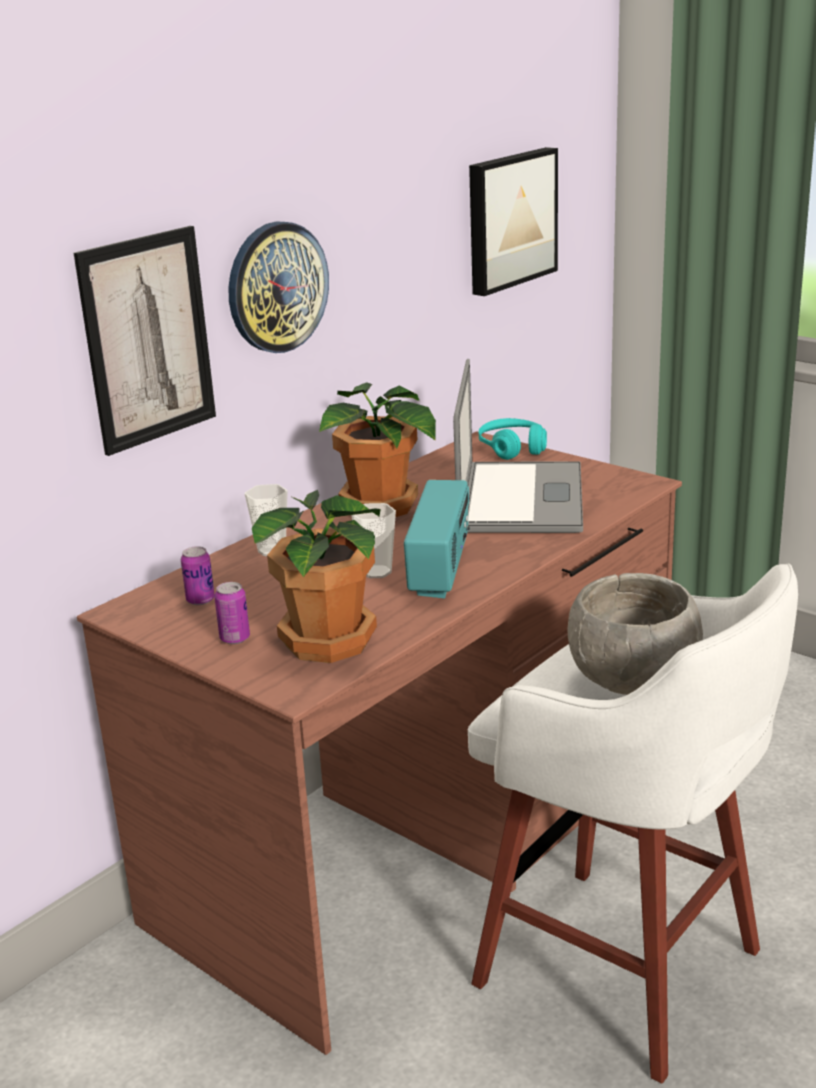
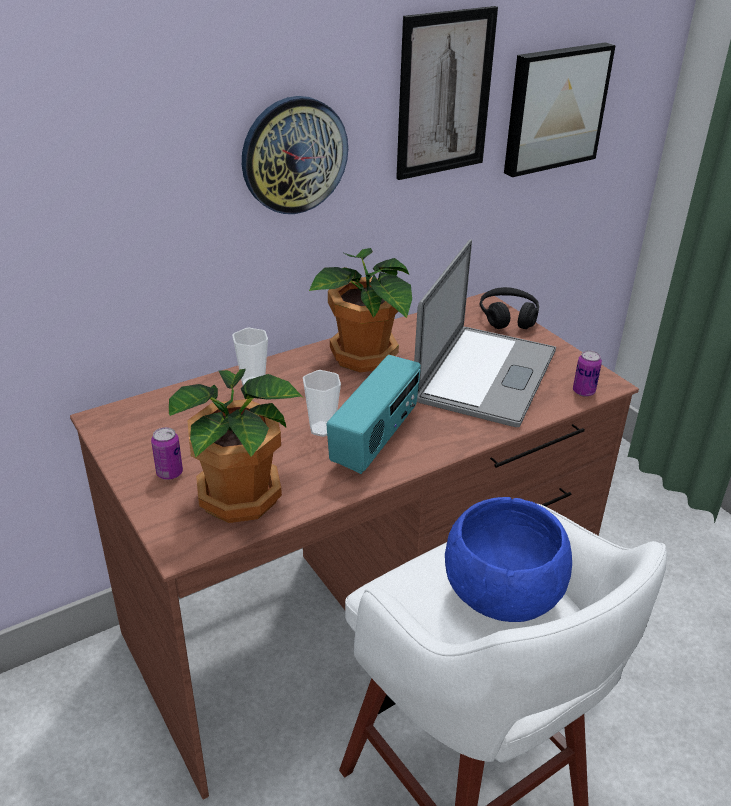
camera: 15 degrees right, 10 degrees up
picture [74,226,216,456] -> picture moved to [396,6,498,180]
can [181,546,215,605] -> can moved to [573,350,602,397]
turquoise headphones [479,418,547,460] -> black headphones [480,287,539,329]
grey bowl [567,573,703,695] -> blue bowl [445,497,572,622]

